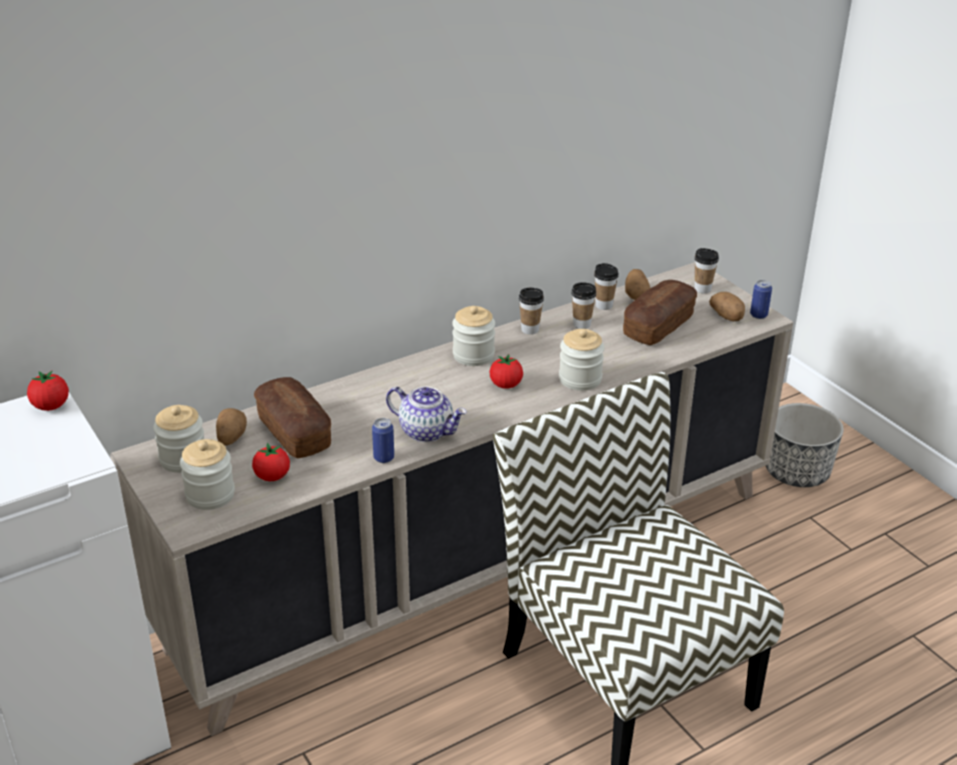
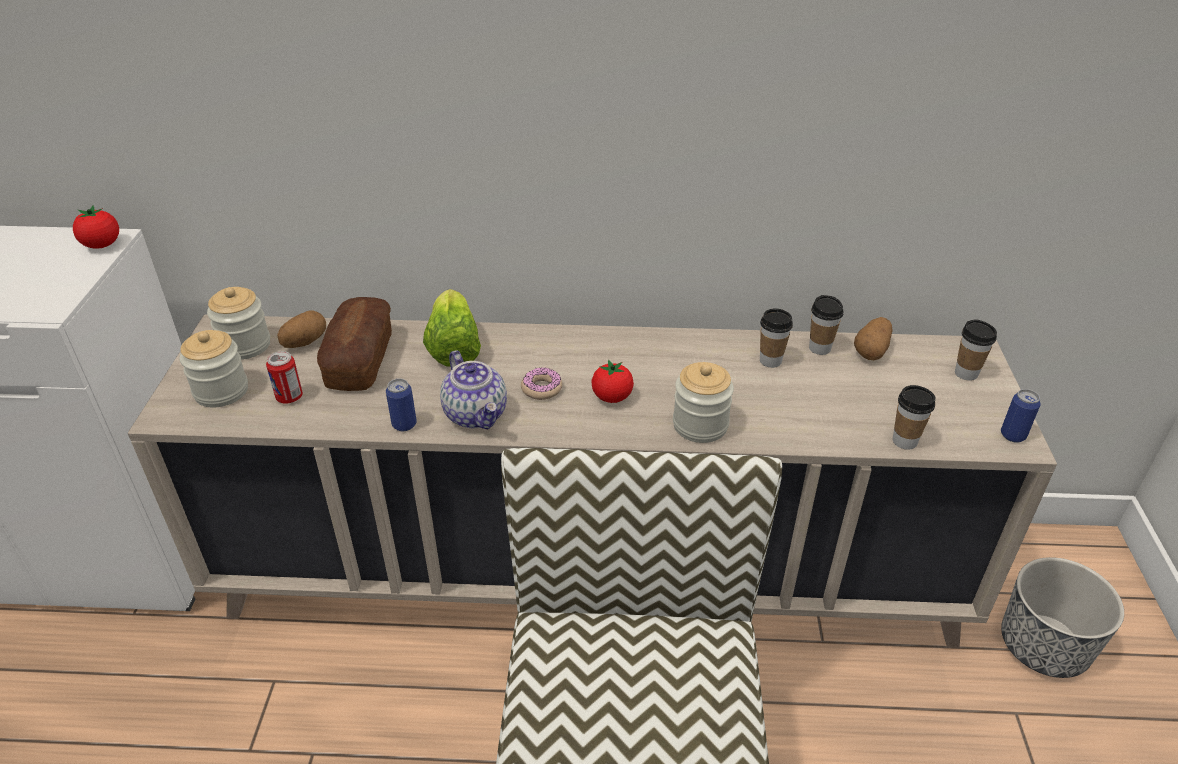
camera: 35 degrees right, 5 degrees up
tomato [252,443,290,481] -> can [266,351,303,404]
jar [452,306,495,366] -> none
cup [519,288,544,335] -> cup moved to [893,385,936,450]
bread [623,280,697,345] -> none
potato [709,292,745,321] -> none
none -> lettuce [423,289,481,367]
none -> donut [521,368,562,400]

